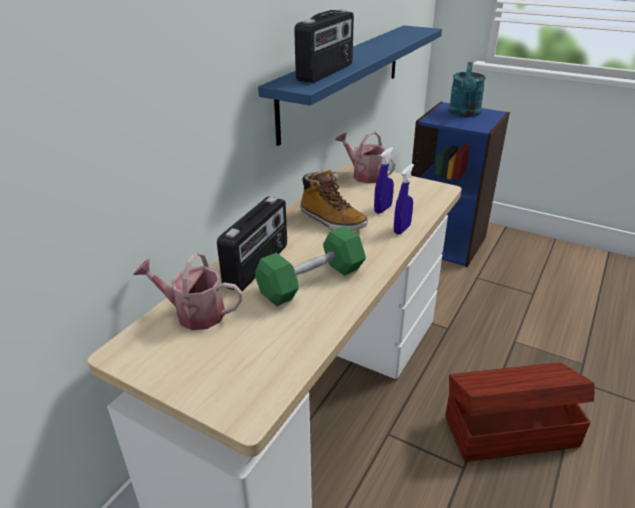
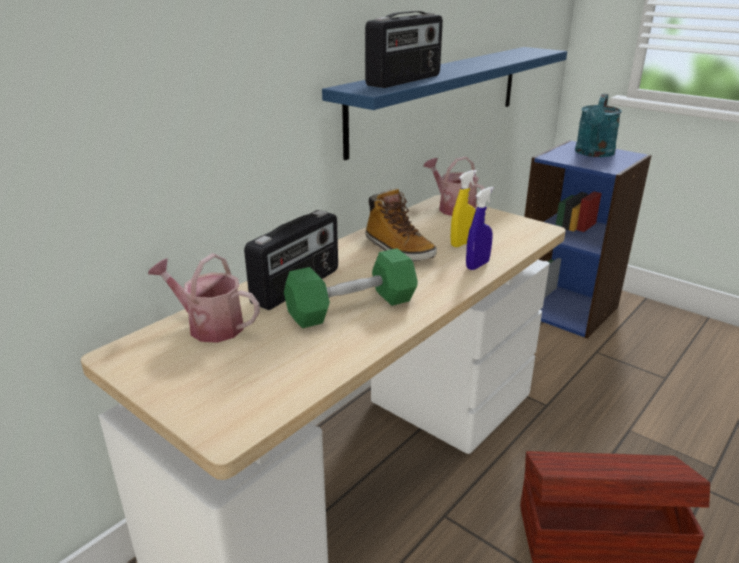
camera: 10 degrees right, 5 degrees down
blue spray bottle [374,147,394,214] -> yellow spray bottle [451,170,477,247]

